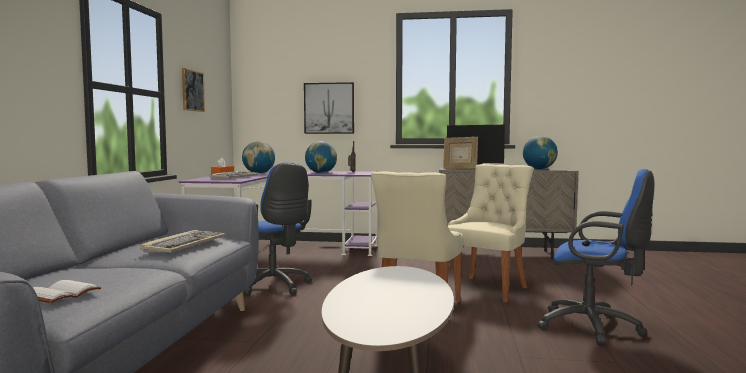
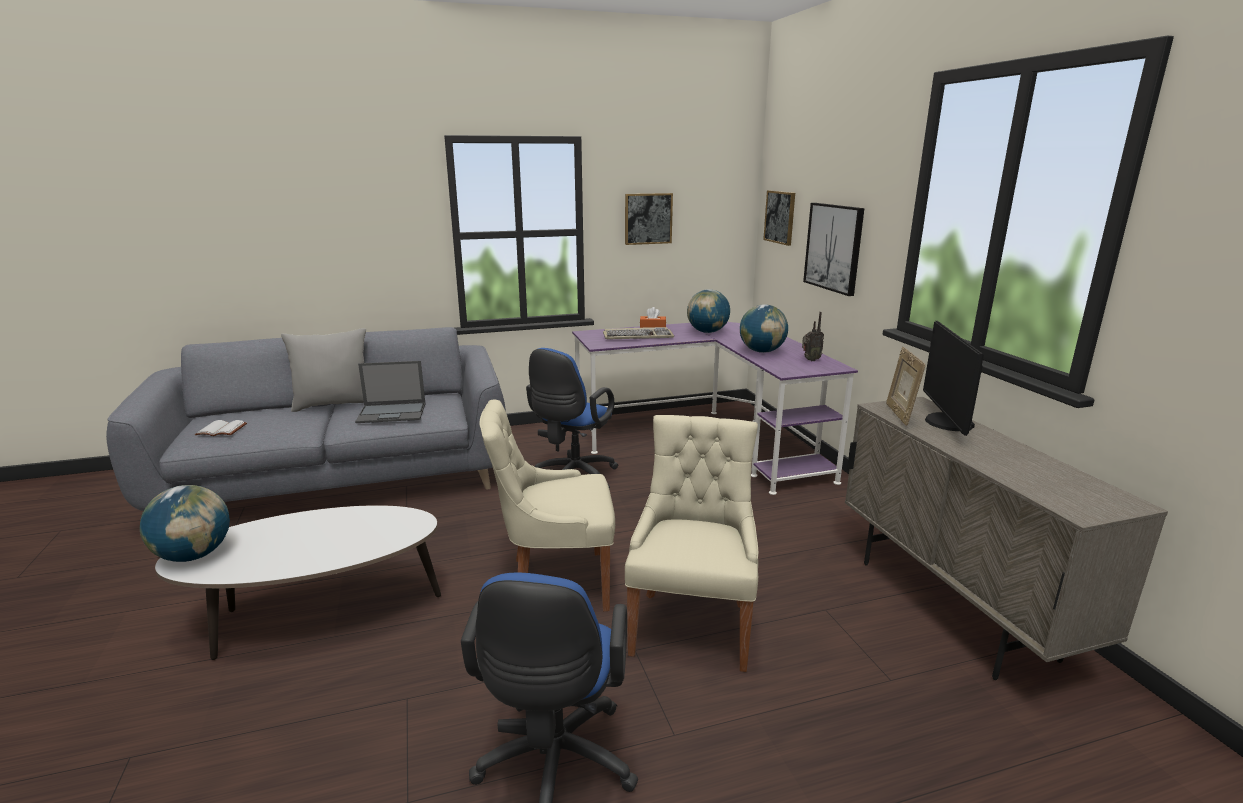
camera: 65 degrees right, 15 degrees up
keyboard [140,230,226,252] -> laptop [355,361,426,423]
beige chair [443,164,533,303] -> beige chair turned 90 degrees counterclockwise [625,415,758,672]
globe [523,136,558,169] -> globe moved to [140,485,230,562]
none -> grey pillow [281,328,366,412]
none -> picture [763,190,795,246]

